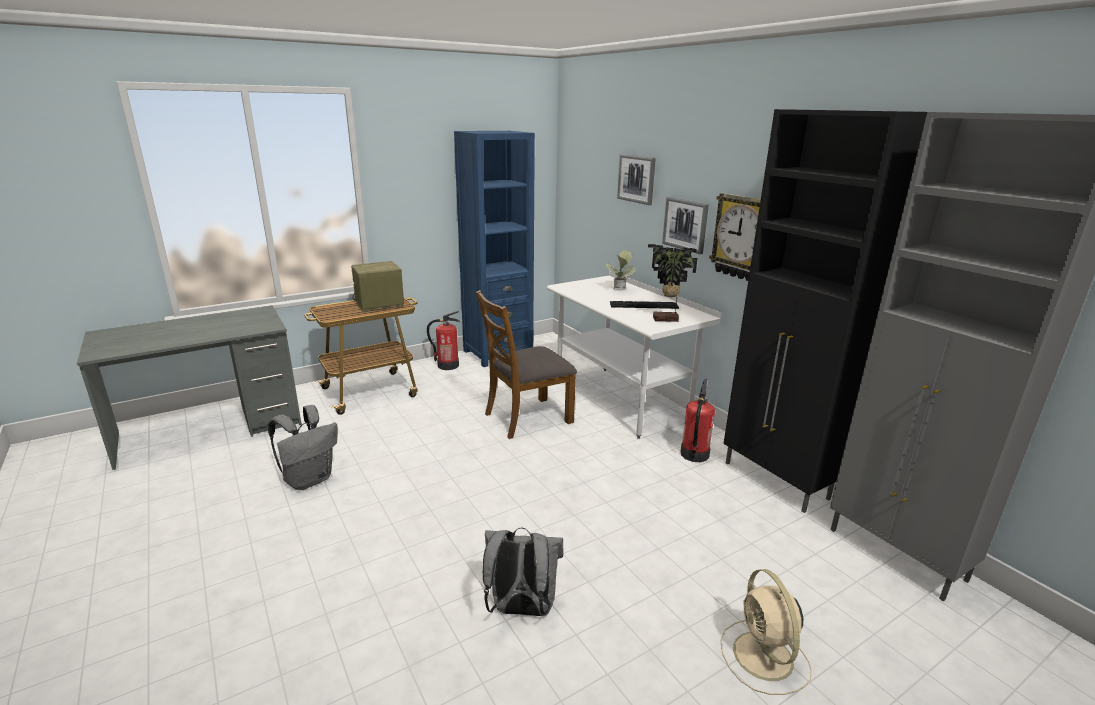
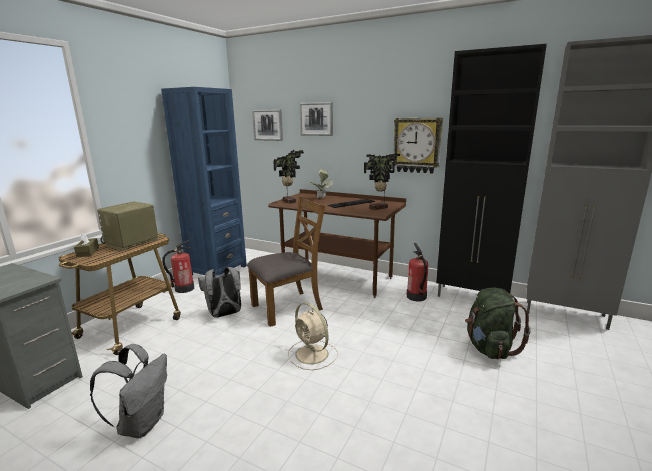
camera: 30 degrees left, 5 degrees down
brown chair [476,290,577,439] -> brown chair turned 150 degrees counterclockwise [247,197,325,327]
grey backpack [483,528,563,616] -> grey backpack moved to [198,267,241,318]
white desk [547,271,721,439] -> brown desk [268,189,406,298]
picture [662,197,709,254] -> picture moved to [252,109,283,141]
beige fan [720,569,812,695] -> beige fan moved to [288,303,338,370]
none -> brown tissue box [74,232,99,257]
none -> potted plant [273,150,304,204]
none -> green backpack [465,288,531,359]

